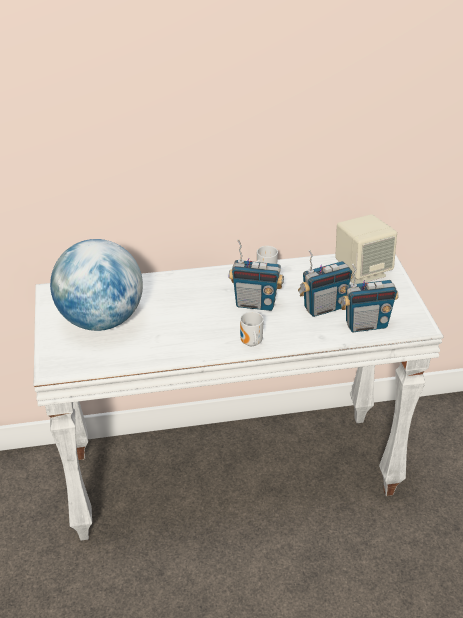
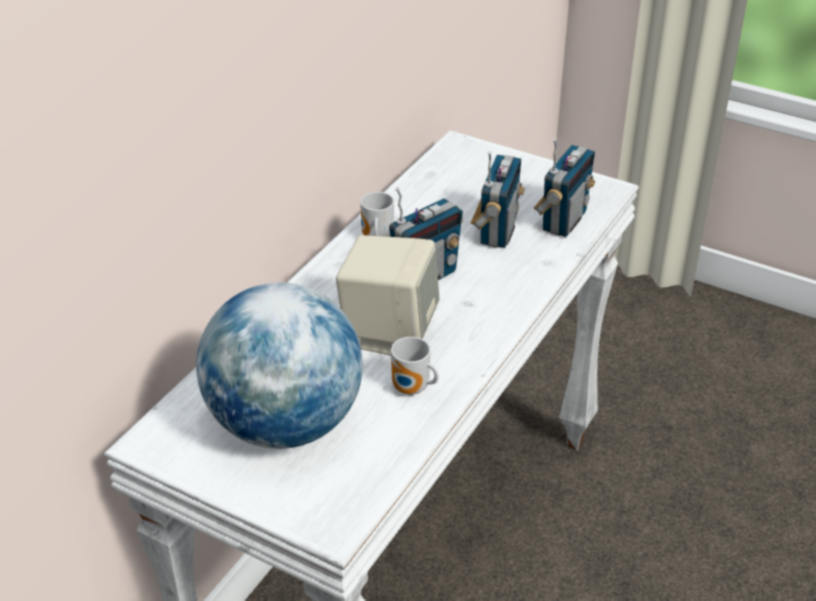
camera: 50 degrees left, 0 degrees up
mug [240,312,264,346] -> mug moved to [391,337,439,395]
beige speaker [335,214,397,284] -> beige speaker moved to [336,235,440,356]

